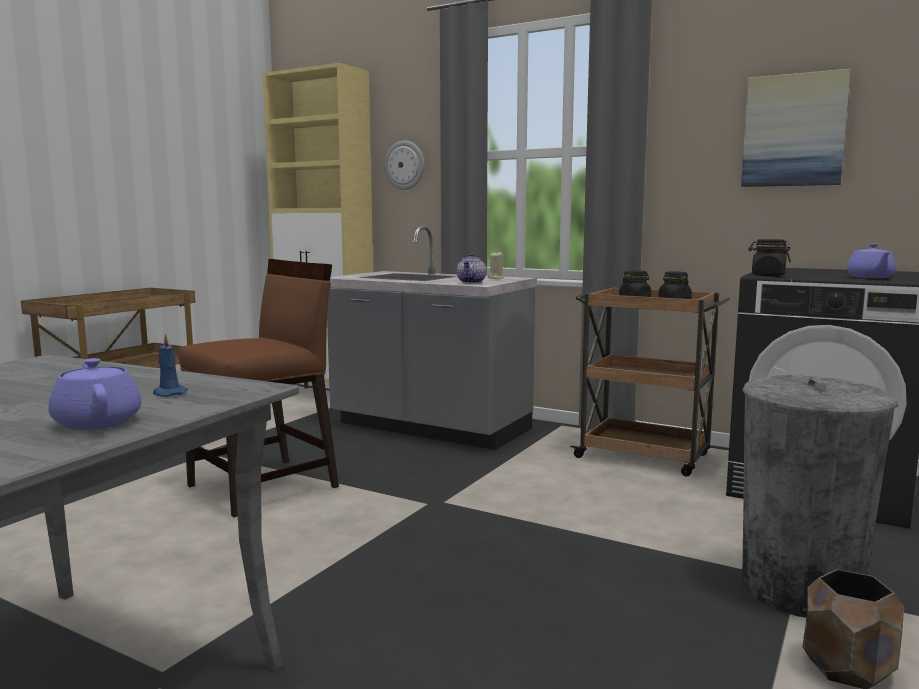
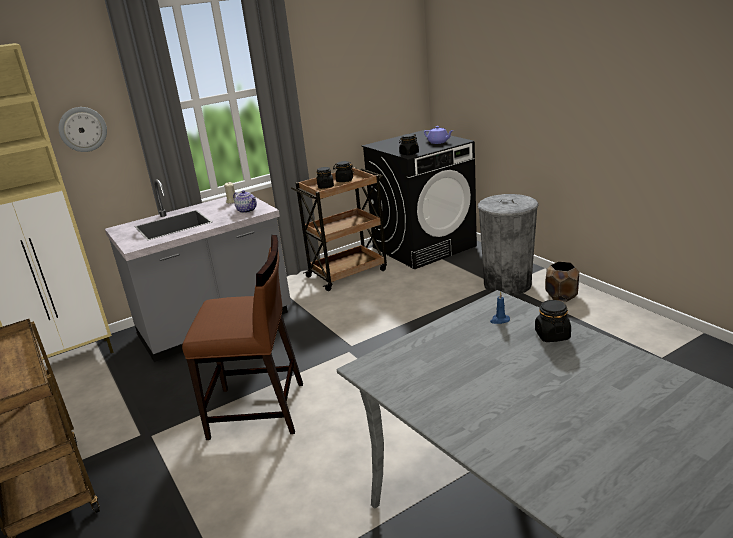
camera: 60 degrees left, 15 degrees up
purple teapot [48,358,141,430] -> black jar [535,300,571,342]
brown chair [179,259,339,517] -> brown chair turned 105 degrees clockwise [182,235,303,440]
picture [741,69,851,187] -> none

